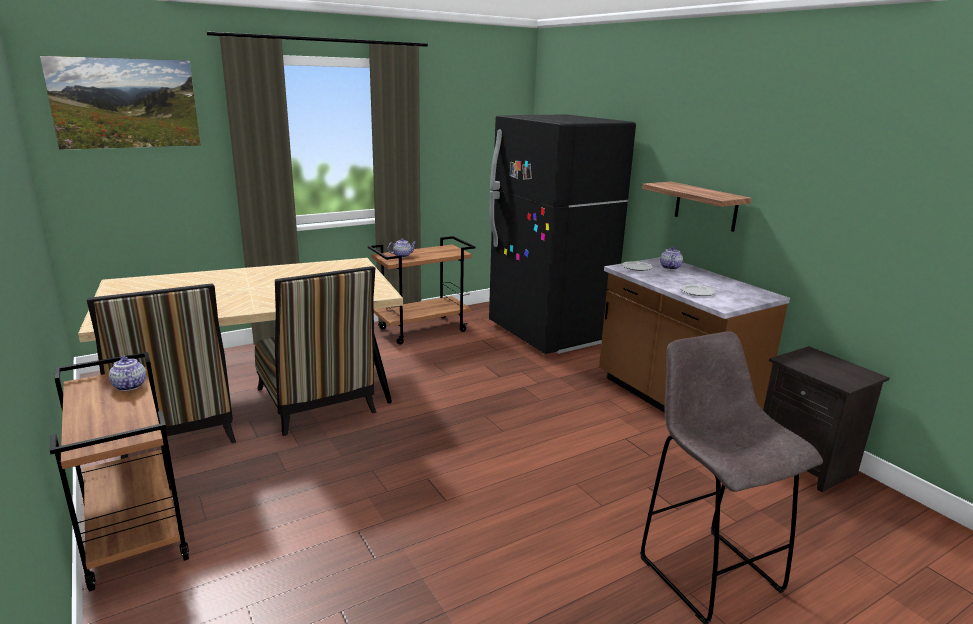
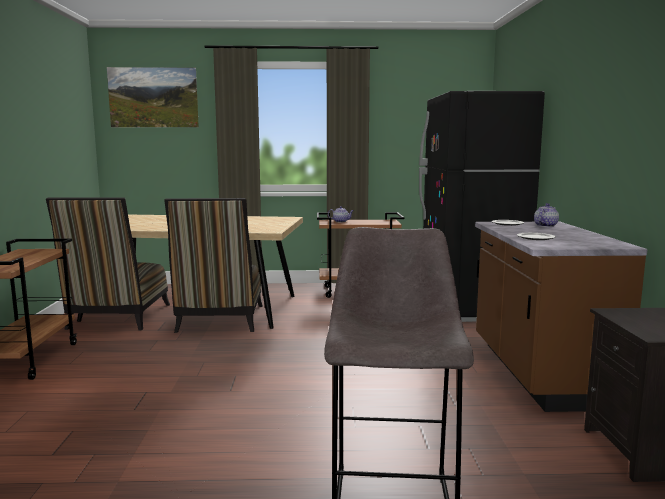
camera: 30 degrees right, 10 degrees down
teapot [109,356,146,391] -> none
shelf [642,181,752,232] -> none

